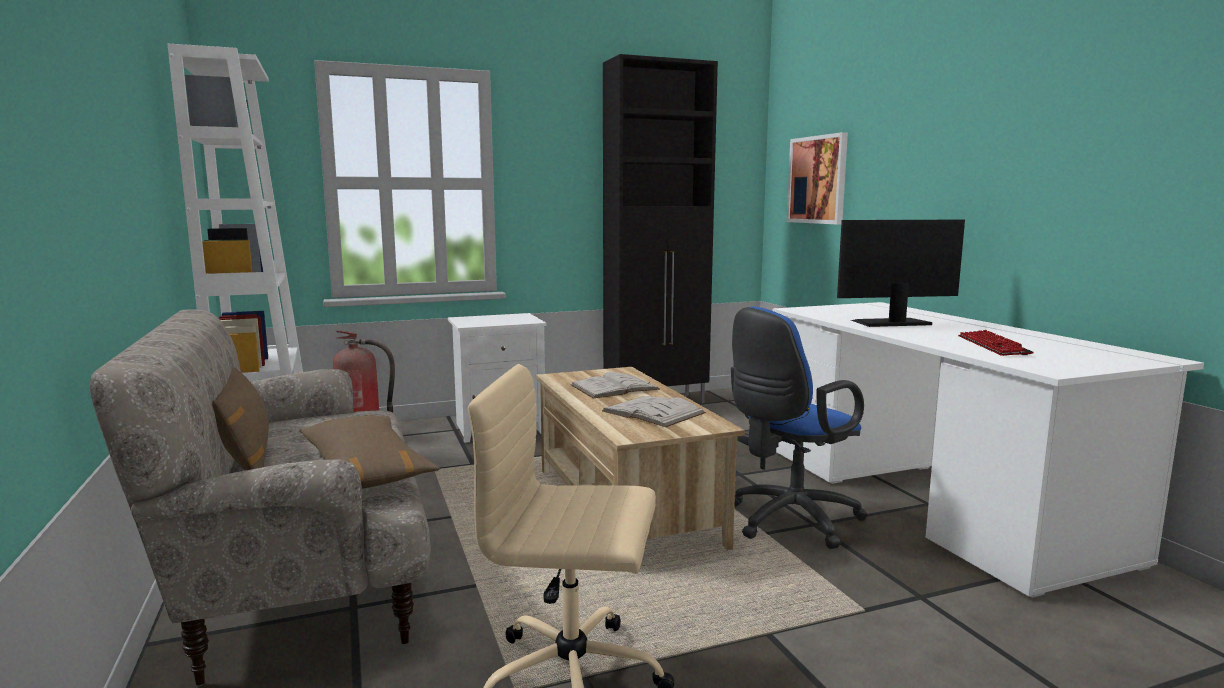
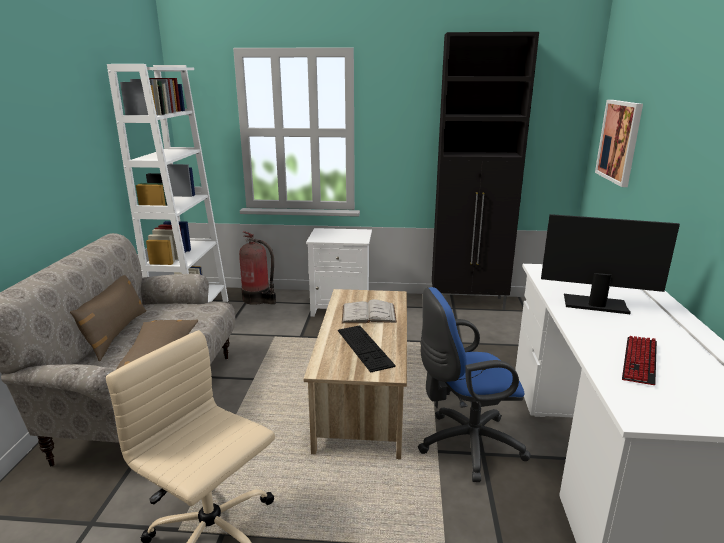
camera: 25 degrees right, 10 degrees up
white book [602,396,706,427] -> keyboard [338,325,395,372]

